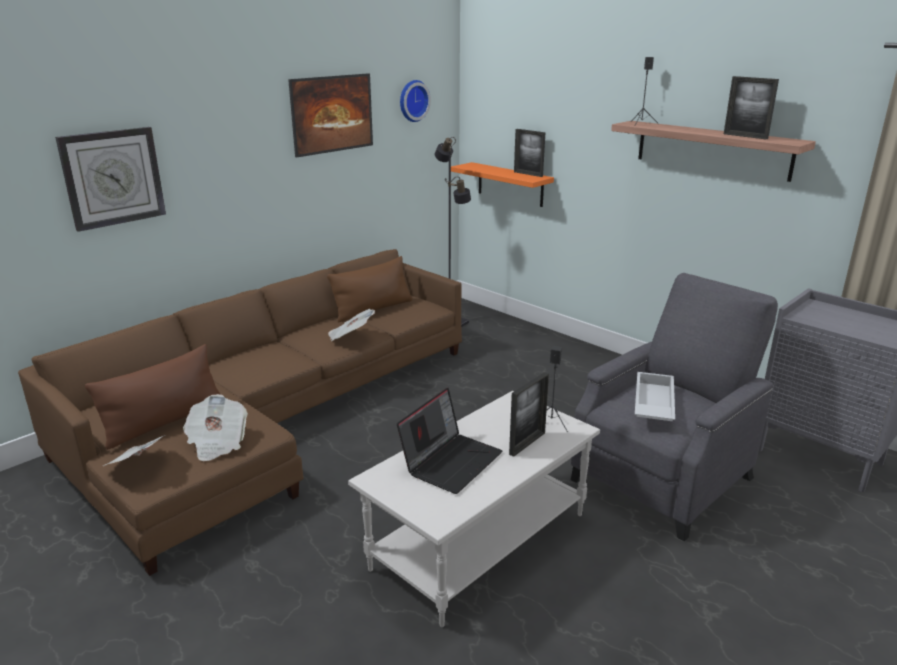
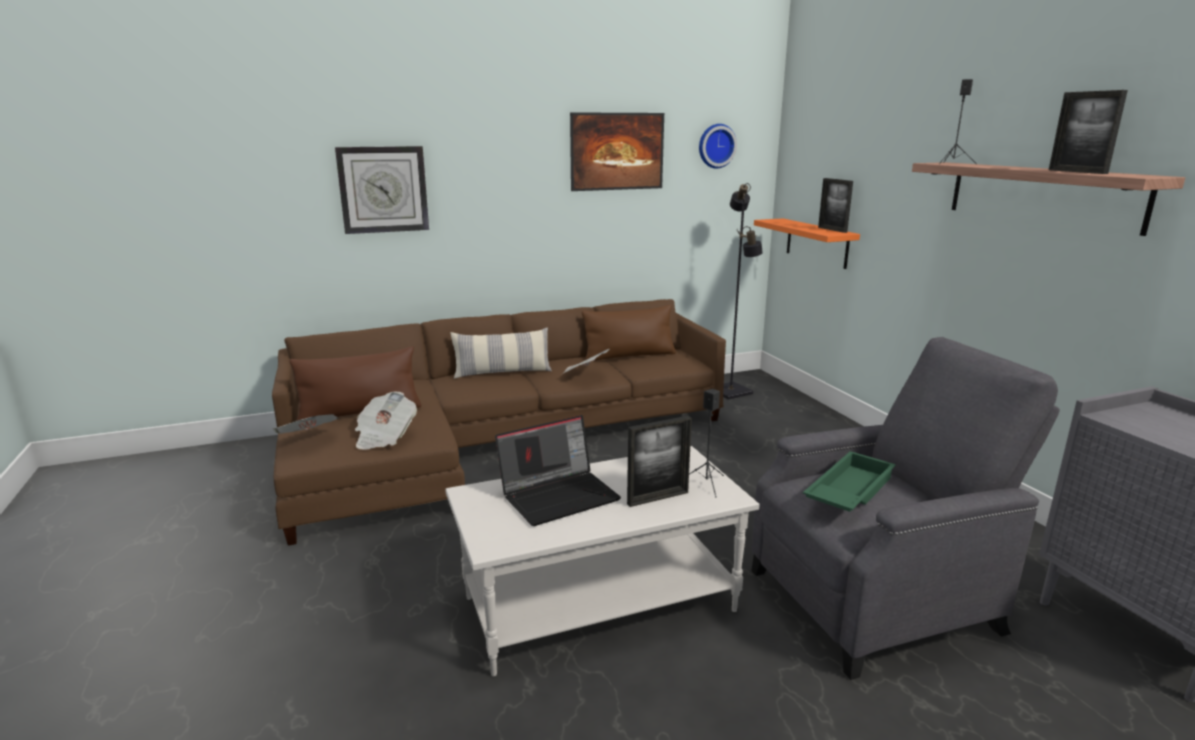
camera: 25 degrees right, 5 degrees down
white tray [635,372,675,421] -> green tray [803,451,896,512]
none -> pillow [450,327,552,379]

